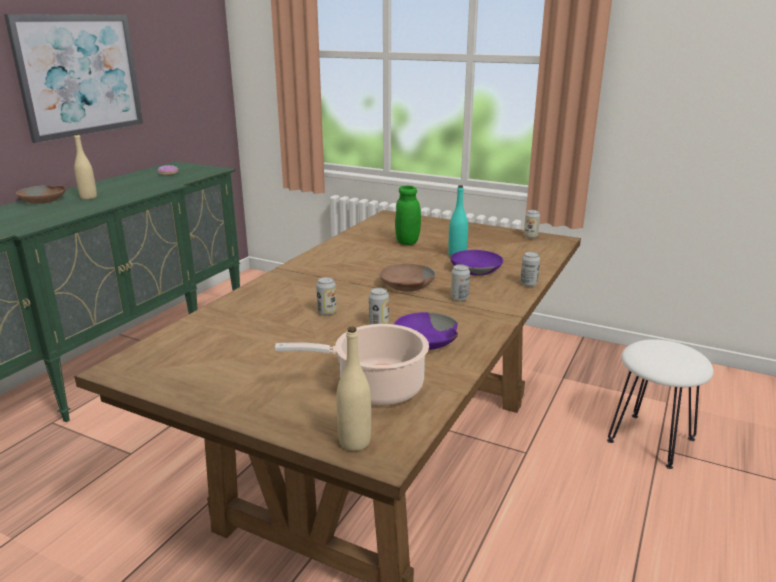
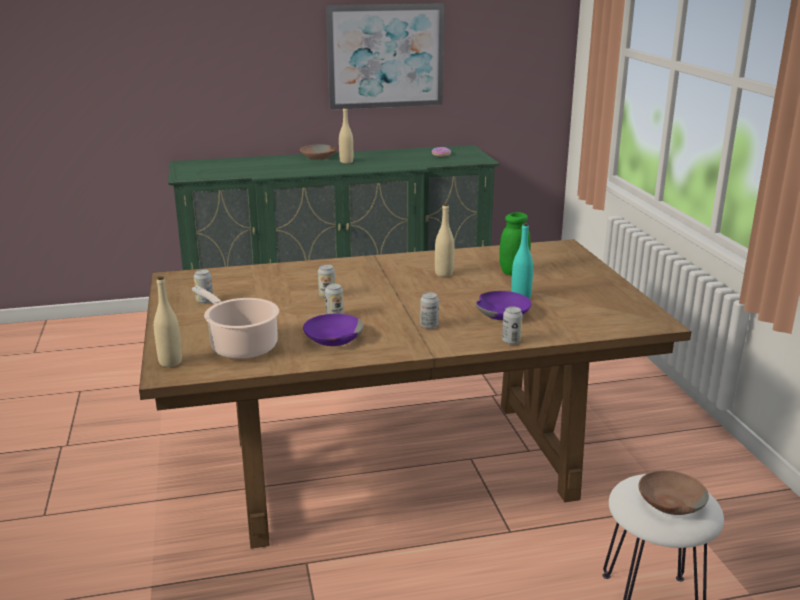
camera: 50 degrees right, 0 degrees up
brown bowl [380,263,436,292] -> brown bowl moved to [638,470,709,515]
can [524,210,540,238] -> can moved to [194,269,213,303]
none -> beige bottle [435,203,454,277]

